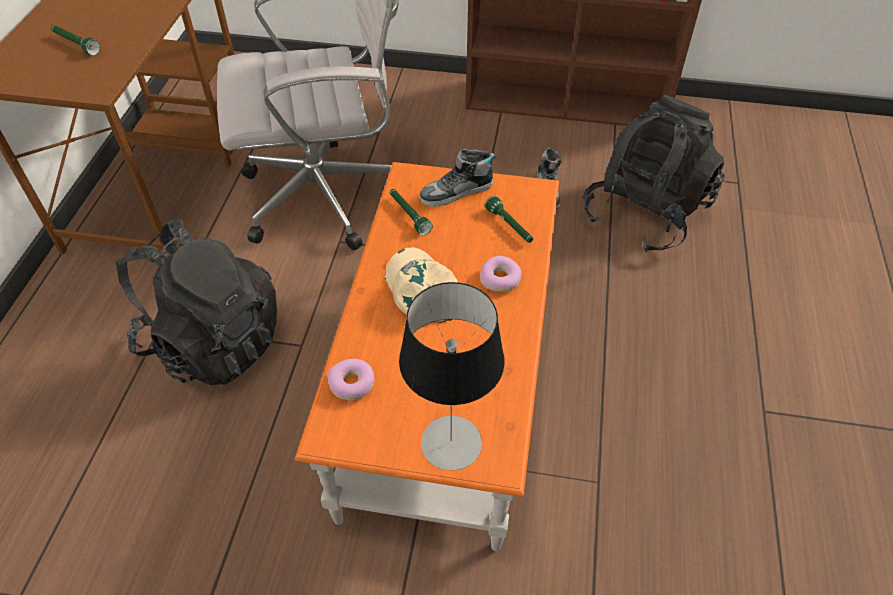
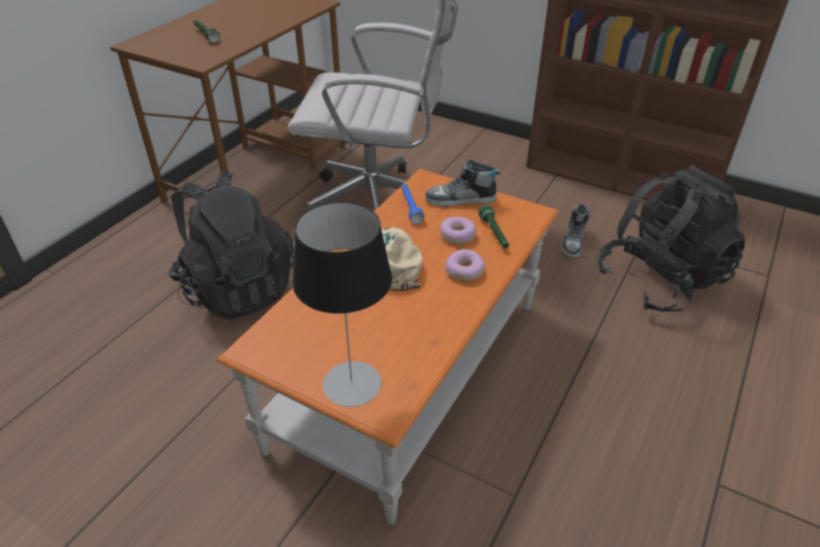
camera: 20 degrees right, 10 degrees down
donut [328,359,374,401] -> donut moved to [440,217,477,244]
green flashlight [390,189,433,235] -> blue flashlight [402,184,425,224]

